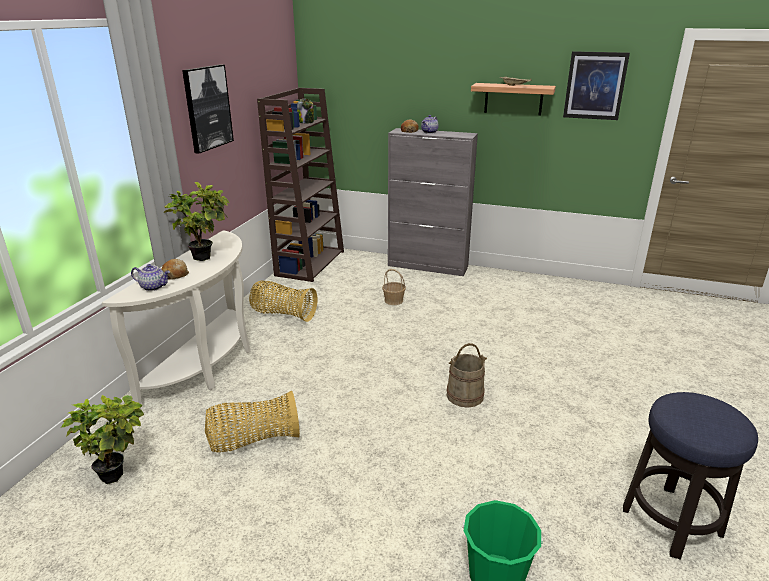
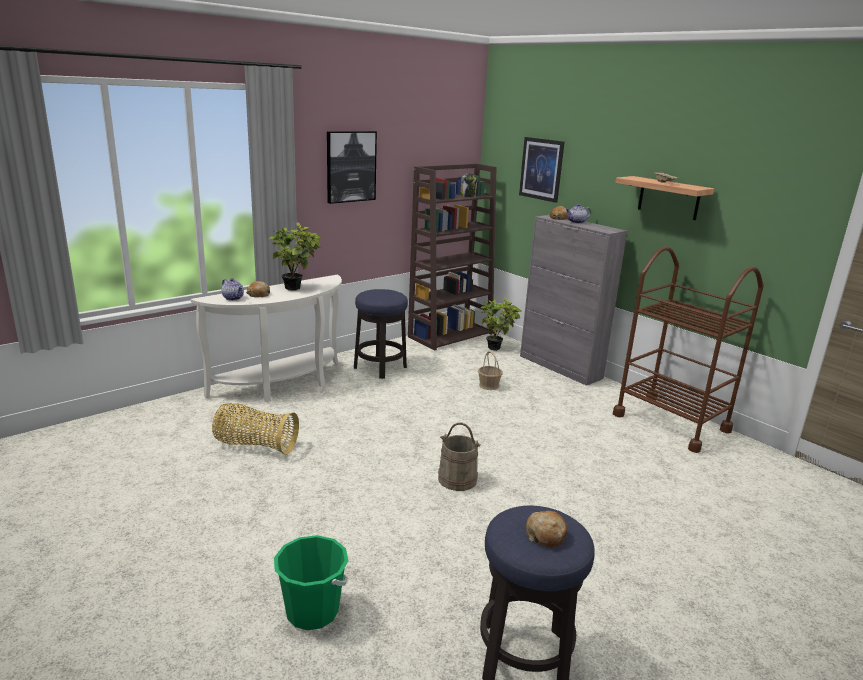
camera: 30 degrees right, 5 degrees down
potted plant [61,395,144,484] -> potted plant moved to [481,297,522,351]
basket [249,281,318,322] -> stool [354,289,408,379]
picture [563,51,630,120] -> picture moved to [519,137,565,203]
none -> bread [526,511,567,548]
none -> brown cart [613,247,764,453]

